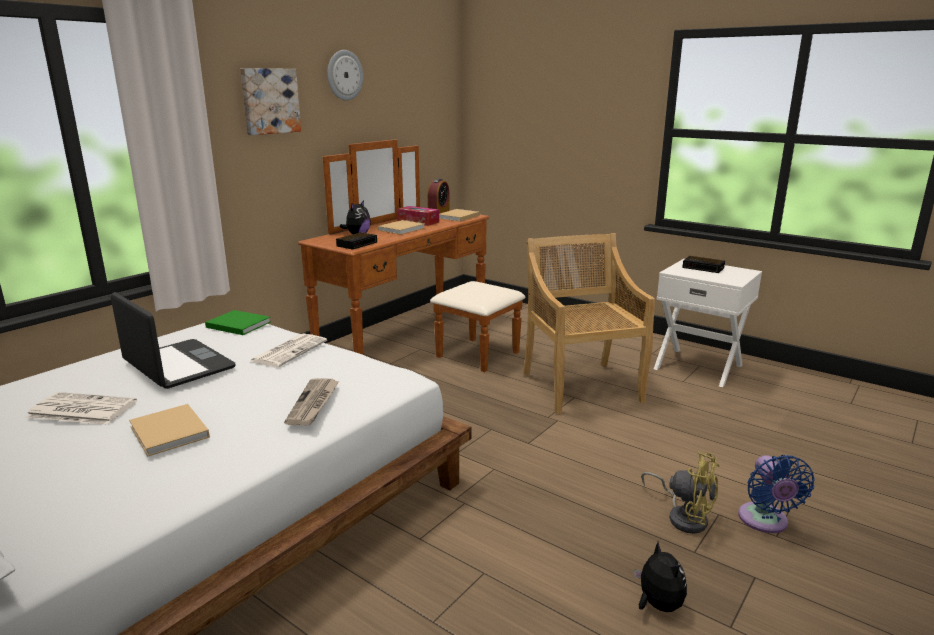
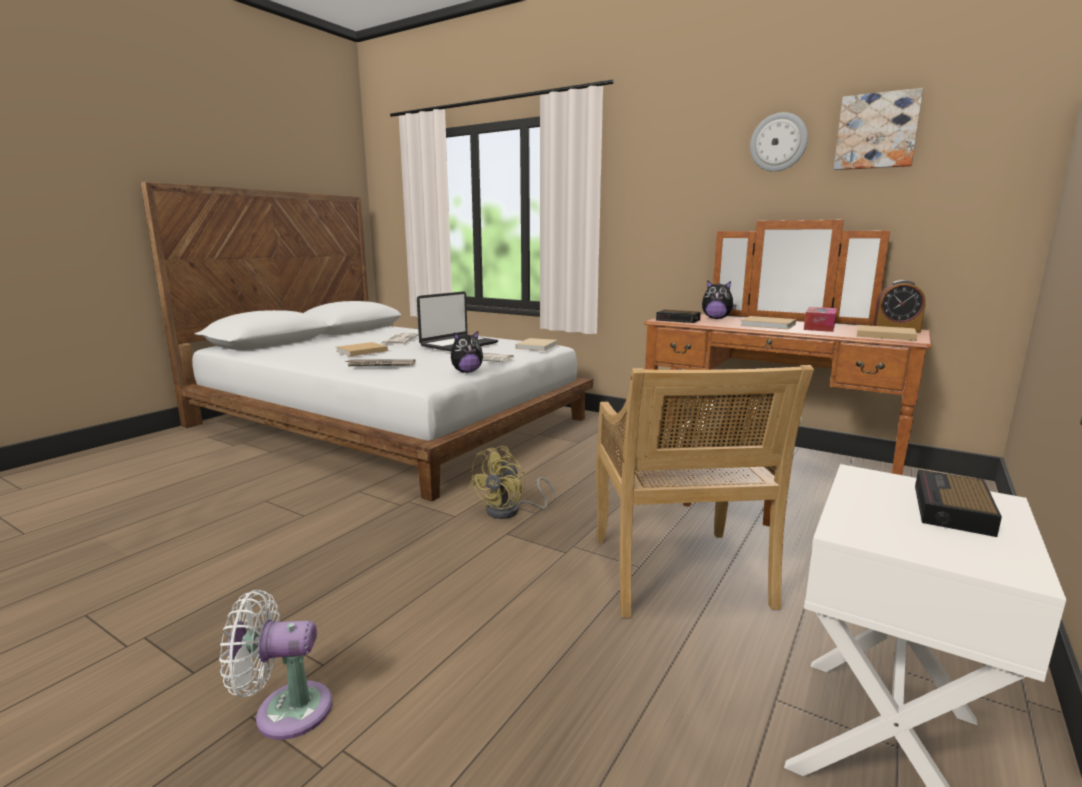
camera: 85 degrees right, 5 degrees down
green book [205,310,271,335] -> beige book [515,338,557,351]
picture [240,68,301,135] -> picture moved to [834,88,923,170]
beige chair [523,233,655,414] -> beige chair turned 105 degrees clockwise [596,365,814,618]
plush toy [634,542,687,612] -> plush toy moved to [451,331,483,373]
yellow fan [641,451,720,533] -> yellow fan moved to [469,446,555,519]
blue fan [738,455,815,533] -> white fan [219,590,332,740]

